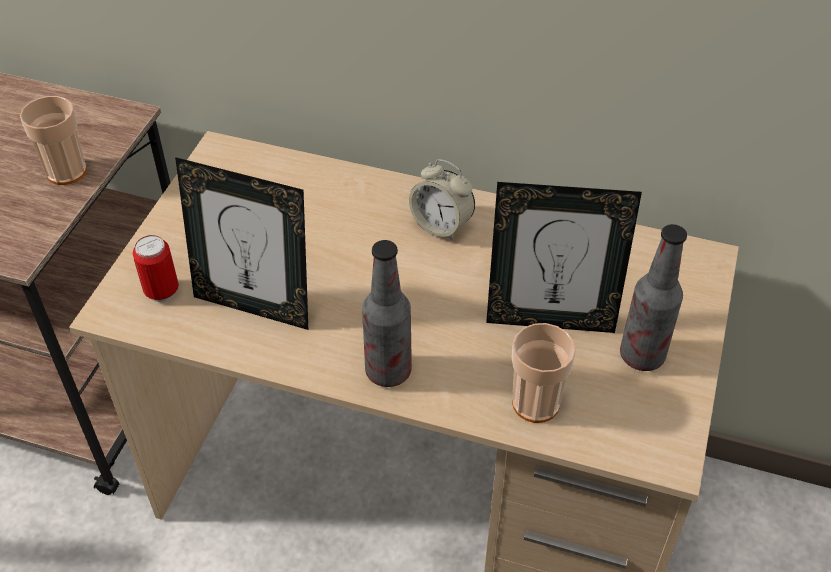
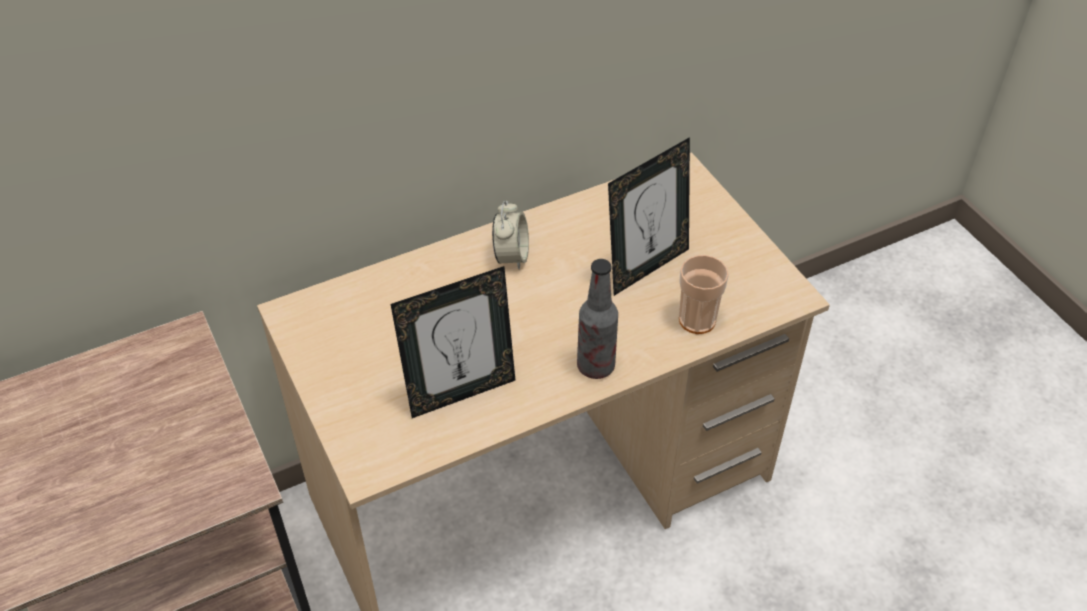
camera: 45 degrees left, 0 degrees up
cup [20,96,87,185] -> none
can [133,235,179,302] -> none
alarm clock [409,159,475,241] -> alarm clock turned 75 degrees counterclockwise [492,201,529,270]
bottle [620,224,687,371] -> none

